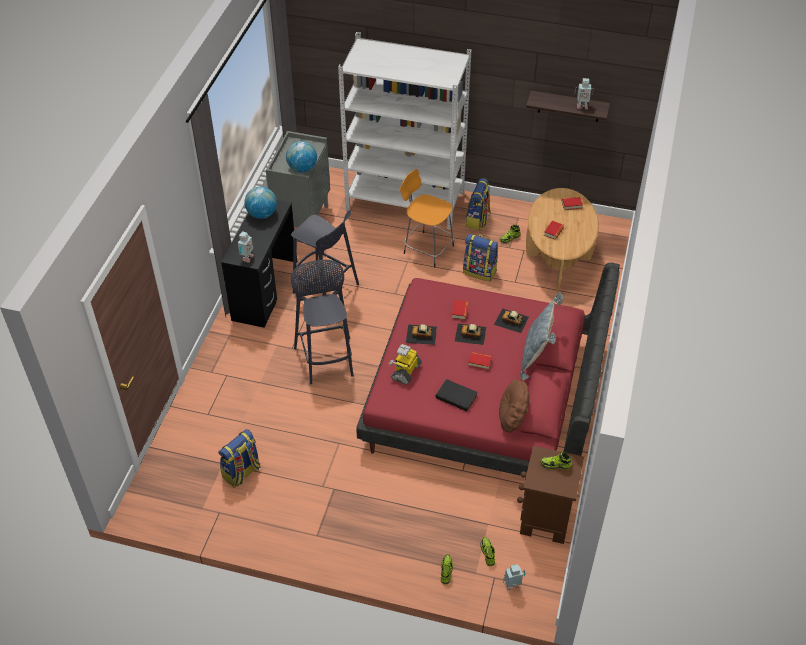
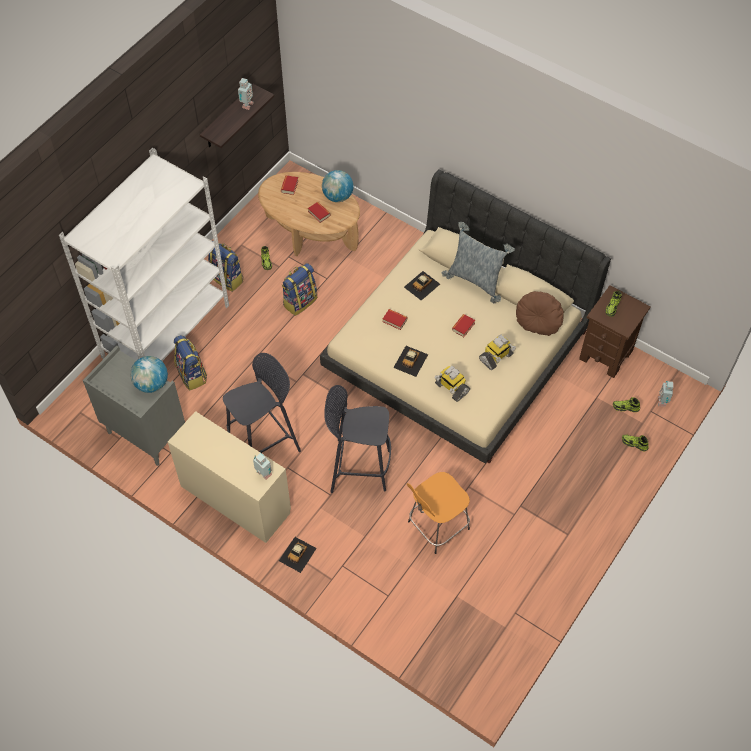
camera: 70 degrees left, 10 degrees up
backpack [218,429,260,488] -> backpack moved to [174,335,207,391]
black desk [221,200,297,328] -> beige desk [168,411,291,543]
globe [244,186,277,219] -> globe moved to [322,170,354,202]
red bed [356,262,620,476] -> beige bed [320,169,611,463]
orange stool [400,169,454,268] -> orange stool moved to [407,472,470,554]
black book [435,379,478,411] -> toy robot [479,335,516,370]
toy car [455,323,487,345] -> toy car moved to [279,537,317,573]

